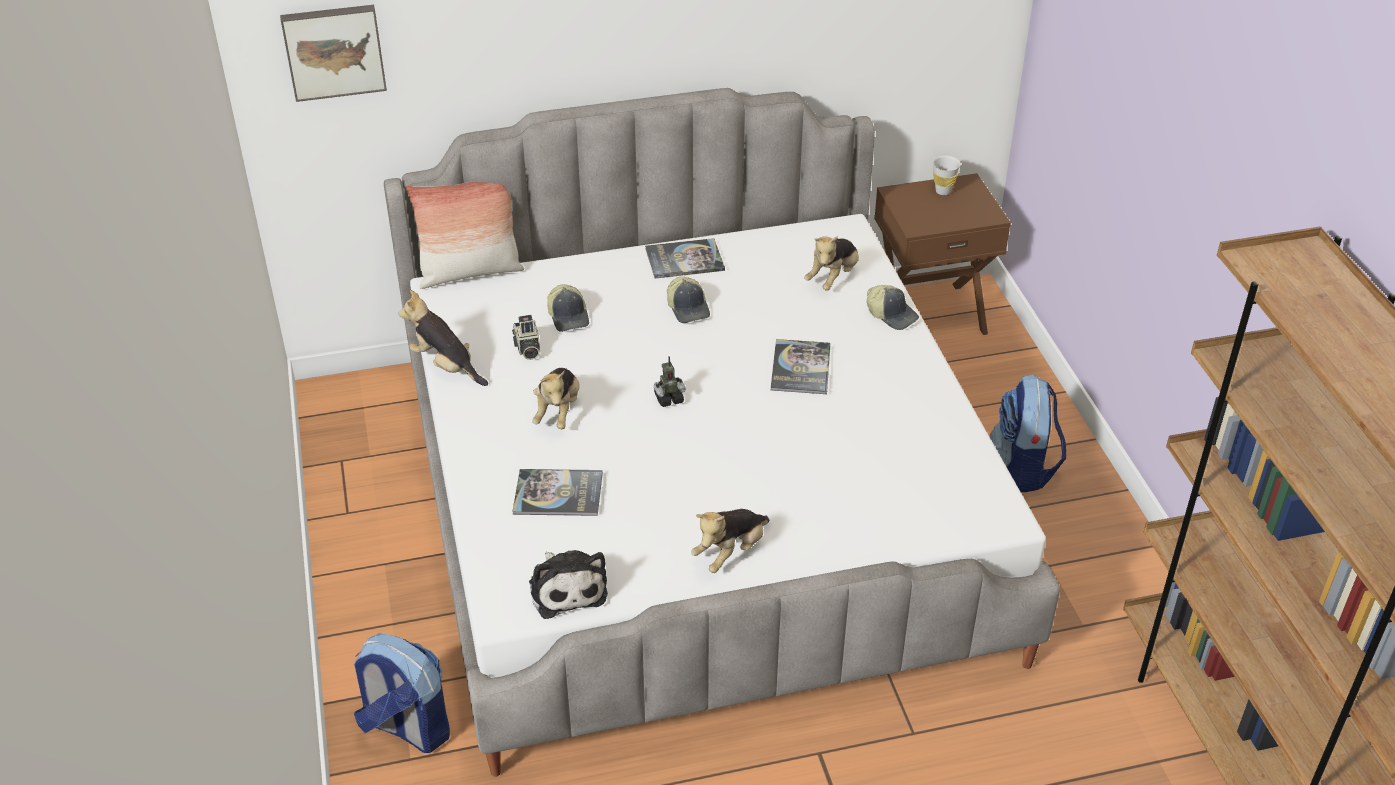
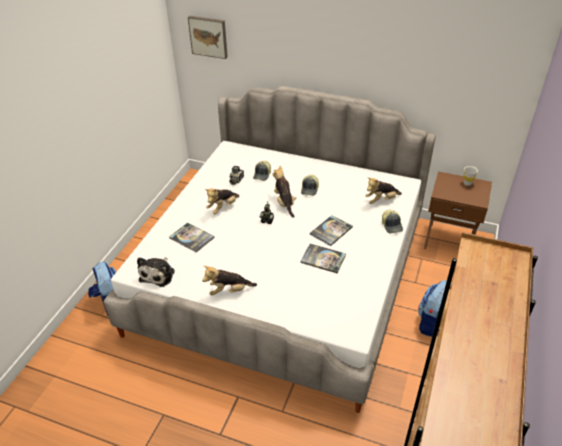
camera: 35 degrees right, 0 degrees up
plush toy [399,290,488,386] -> plush toy moved to [273,165,297,218]
pillow [406,182,524,289] -> none
book [645,238,725,279] -> book moved to [300,243,346,273]

